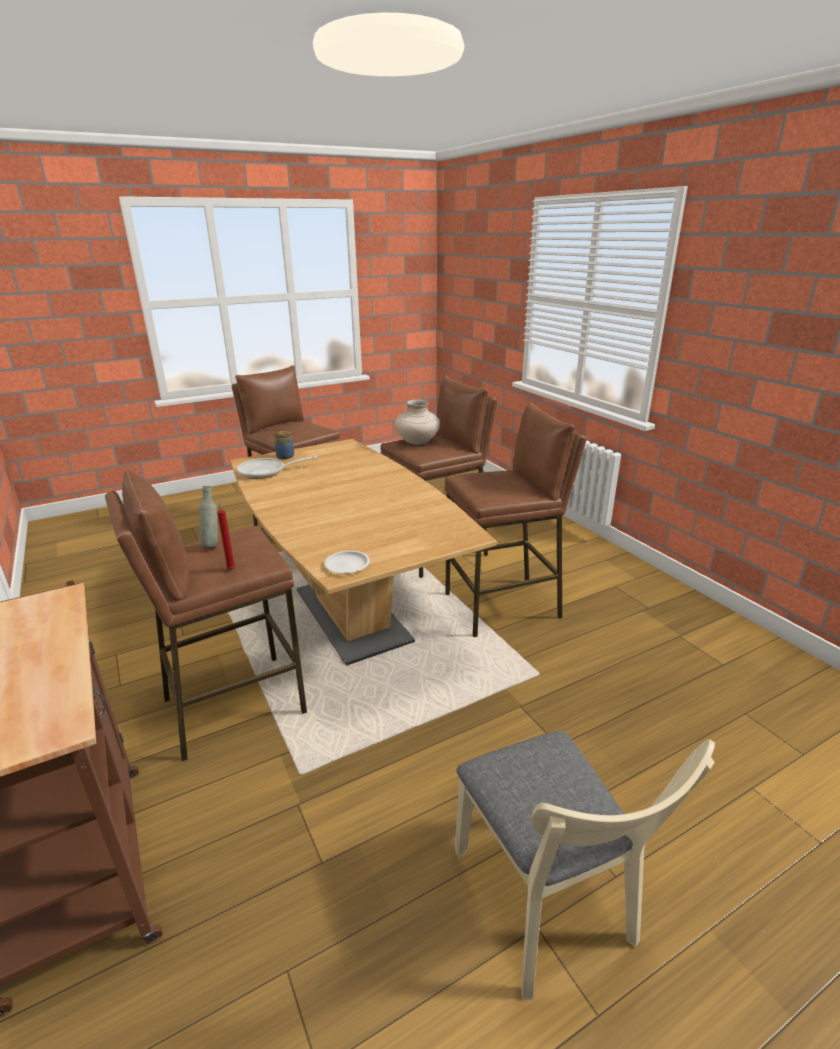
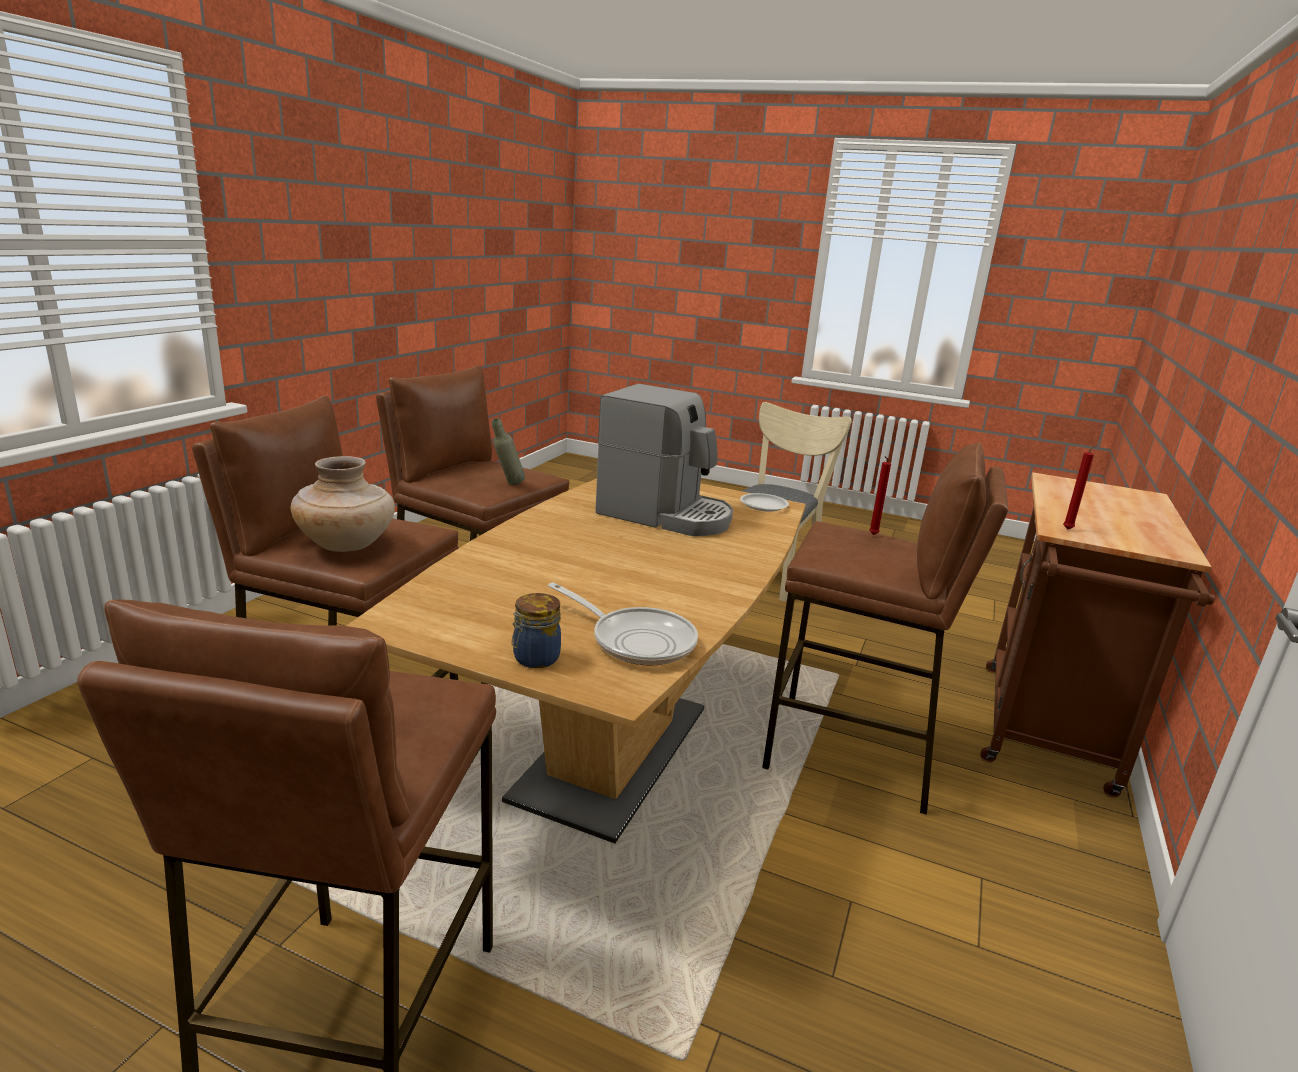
camera: 130 degrees left, 5 degrees down
grey bottle [199,486,218,547] -> grey bottle moved to [492,418,525,485]
none -> coffee machine [595,384,733,536]
none -> red candle [1063,444,1099,529]

